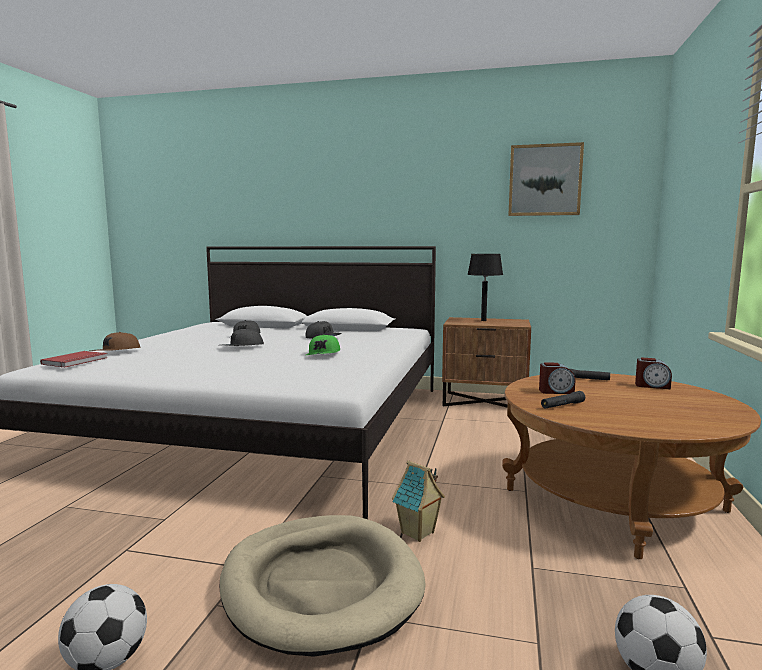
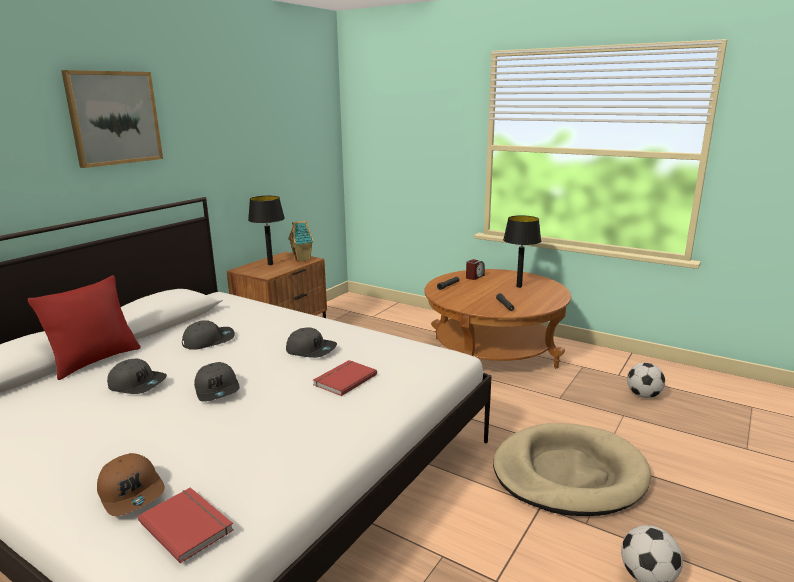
camera: 70 degrees left, 10 degrees up
green cap [306,334,340,355] -> grey cap [286,327,337,358]
toy house [392,460,445,542] -> toy house moved to [288,221,314,262]
picture [508,142,584,216] -> picture moved to [61,70,163,168]
alarm clock [539,362,575,394] -> none
none -> red pillow [28,275,141,380]
none -> red book [313,360,377,396]
none -> black table lamp [503,215,541,288]

